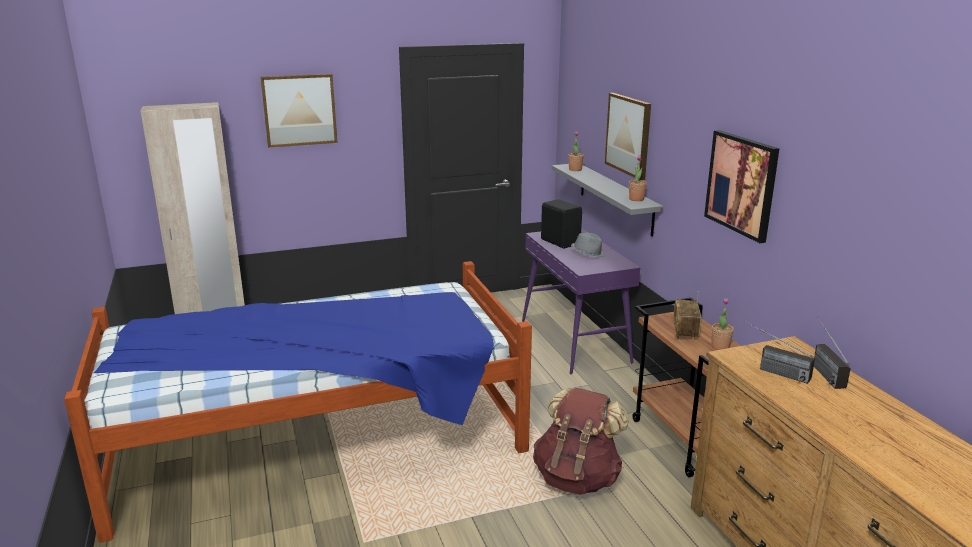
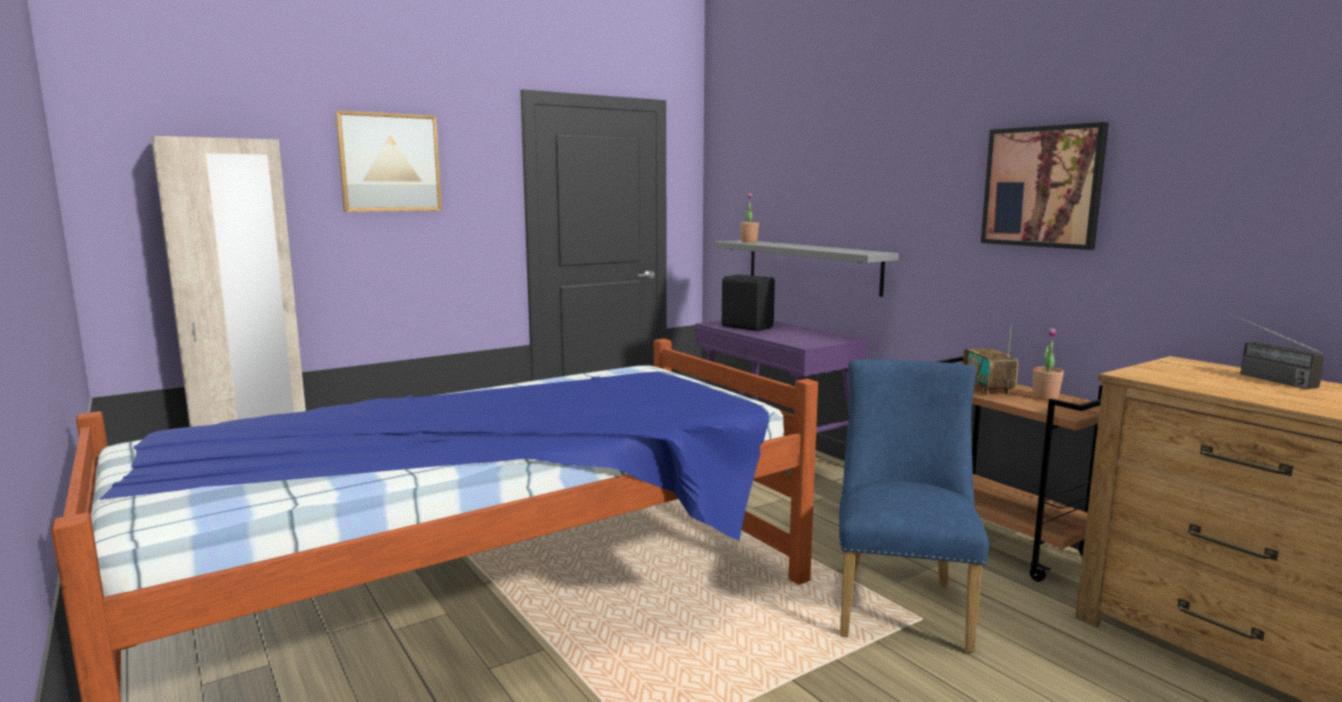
camera: 15 degrees left, 10 degrees down
brown backpack [533,388,629,495] -> blue chair [839,359,989,653]
grey hat [571,233,605,258] -> none
picture [605,93,651,180] -> none
potted plant [629,155,647,201] -> none
radio [744,321,815,384] -> none

